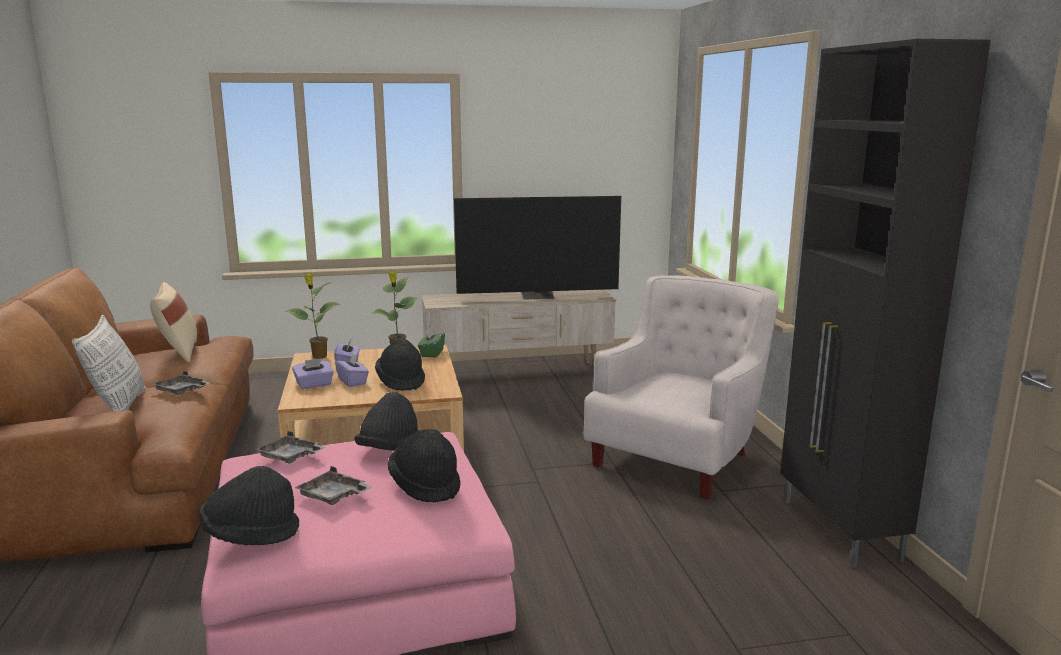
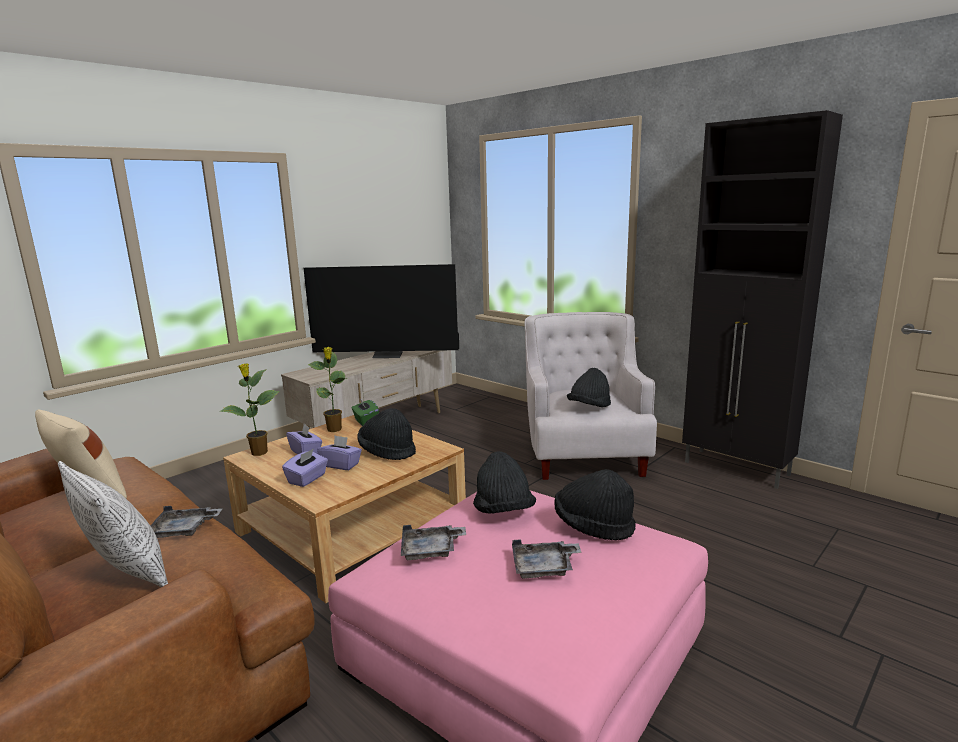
camera: 35 degrees left, 0 degrees up
black hat [199,466,299,546] -> black hat moved to [567,368,611,407]
television [454,196,621,300] -> television turned 45 degrees clockwise [303,264,459,358]

